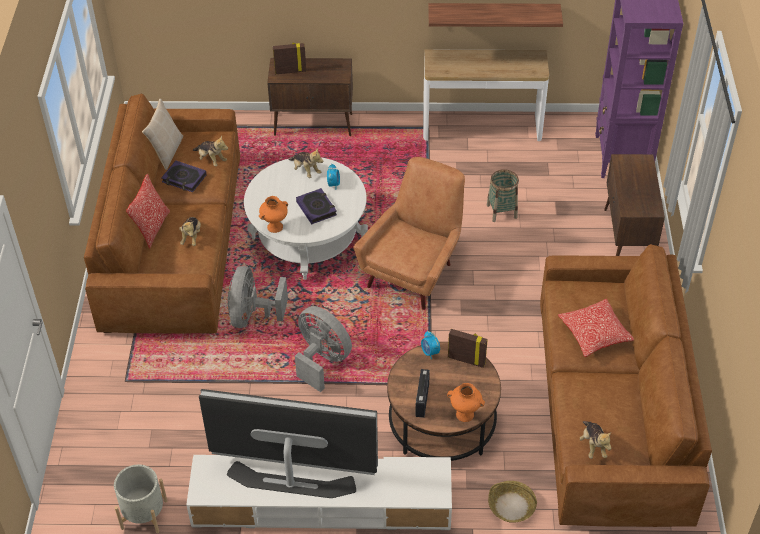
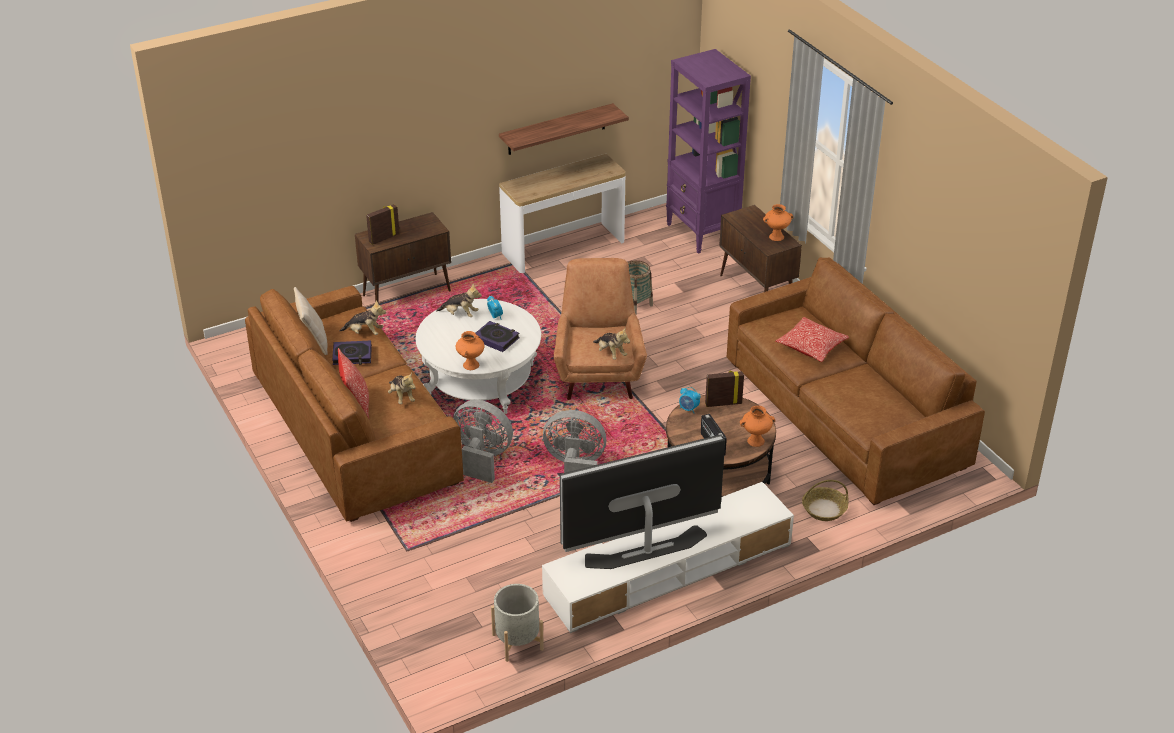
camera: 30 degrees left, 10 degrees down
grey fan [227,266,288,328] -> grey fan turned 135 degrees clockwise [453,400,513,483]
plush toy [580,421,611,459] -> plush toy moved to [593,327,630,360]
none -> orange vase [763,204,793,241]

